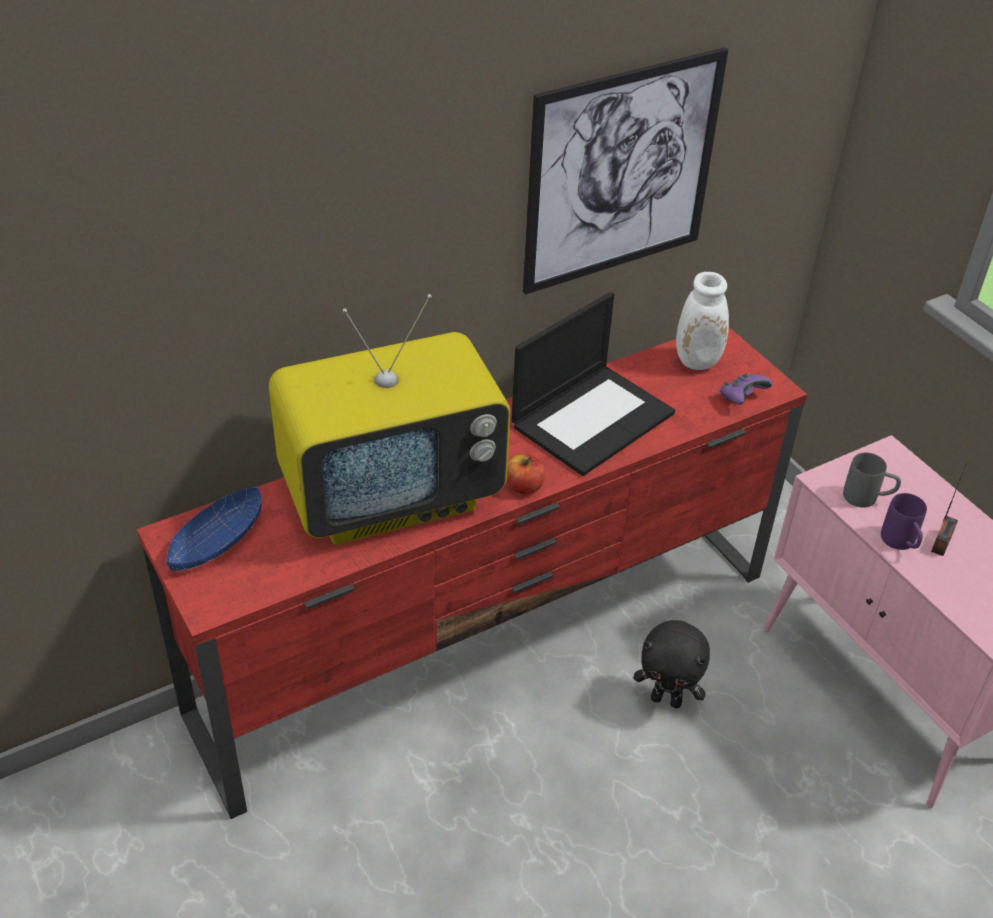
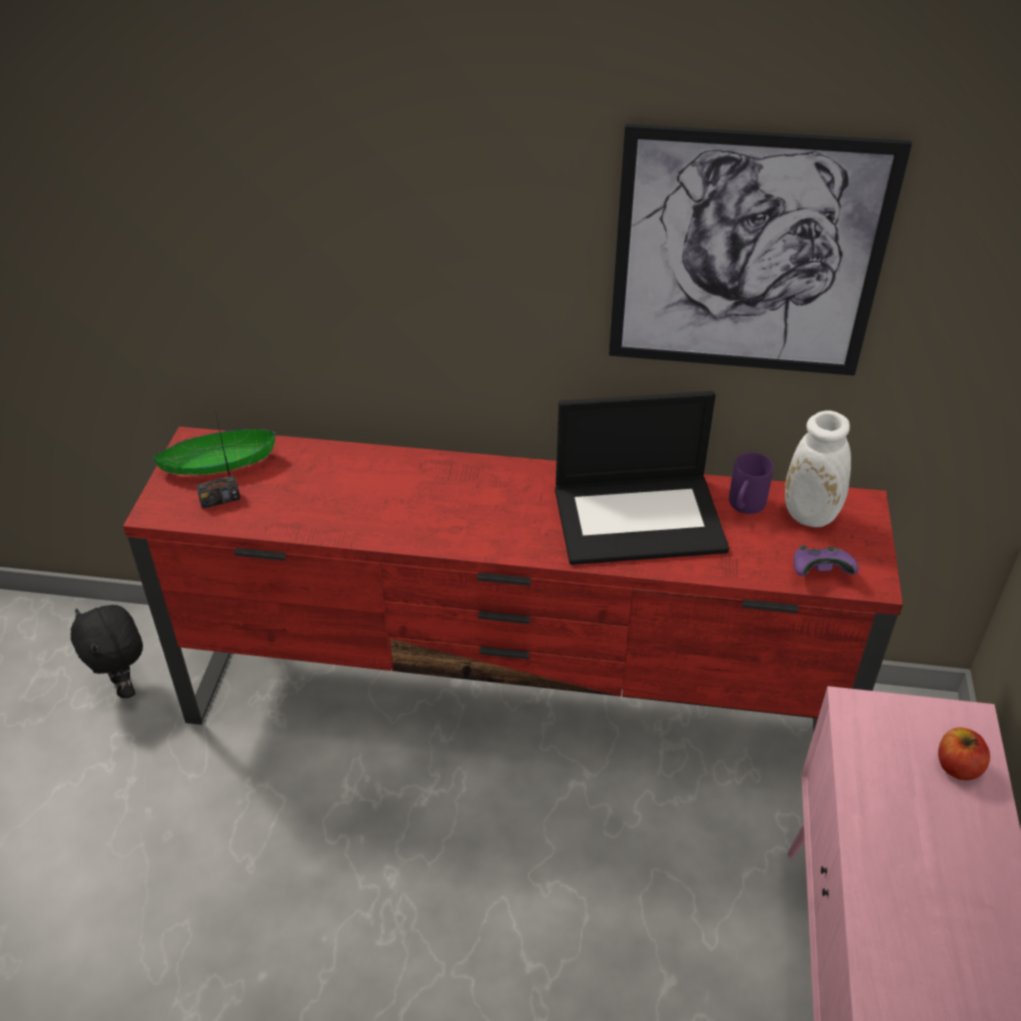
camera: 40 degrees right, 0 degrees up
blue bowl [167,488,262,571] -> green bowl [153,429,275,475]
television [269,294,510,545] -> none
apple [507,454,545,494] -> apple moved to [938,728,990,780]
black plush toy [633,620,710,708] -> black plush toy moved to [71,605,143,698]
grey mug [843,452,901,508] -> none
purple mug [881,493,927,550] -> purple mug moved to [729,452,773,514]
radio [931,462,967,556] -> radio moved to [196,411,240,509]

